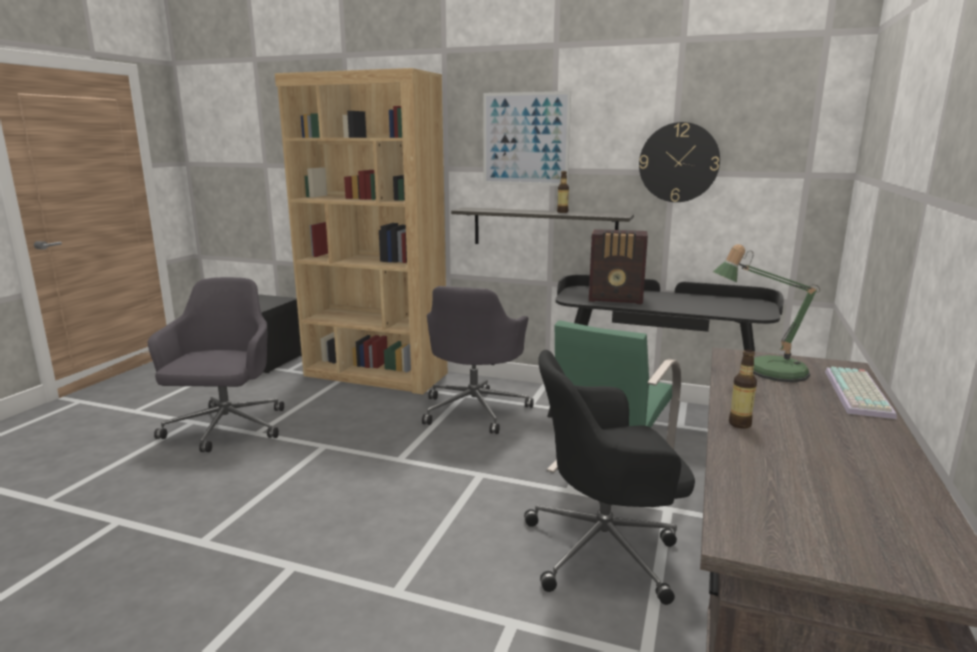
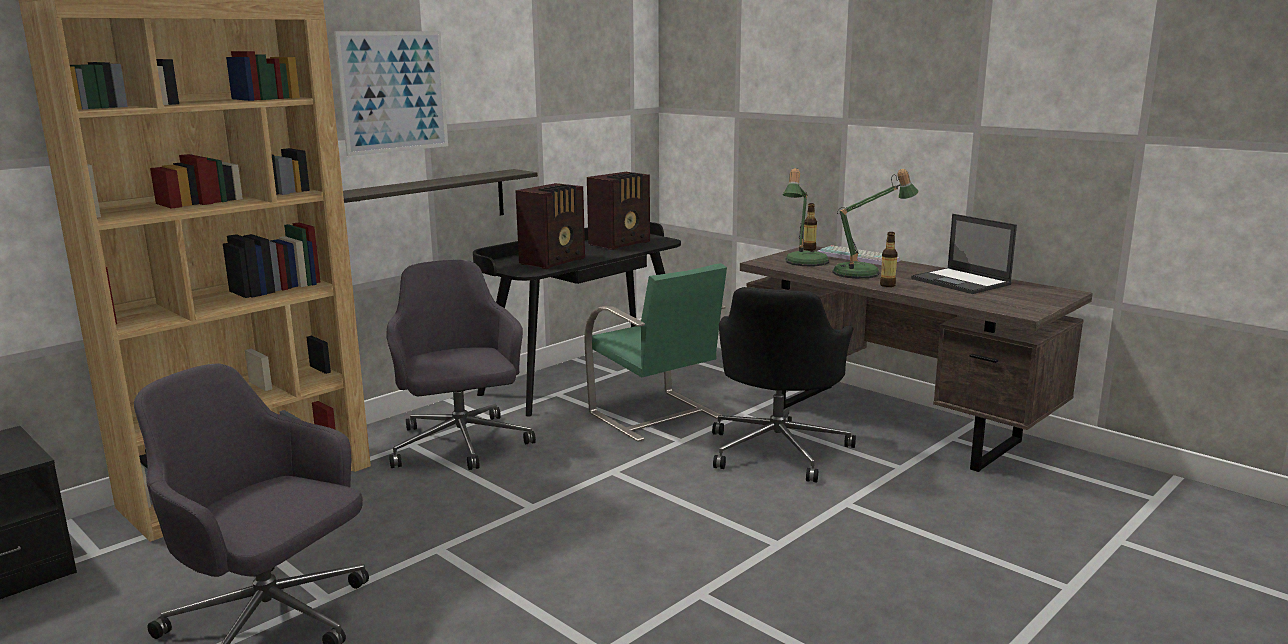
camera: 65 degrees left, 0 degrees up
grey office chair [422,286,534,434] -> grey office chair turned 150 degrees counterclockwise [386,260,536,470]
bottle [557,171,569,213] -> bottle moved to [803,203,817,251]
wall clock [639,122,720,202] -> none
none -> radio [587,172,650,250]
none -> table lamp [832,169,919,279]
none -> laptop [911,214,1017,294]

